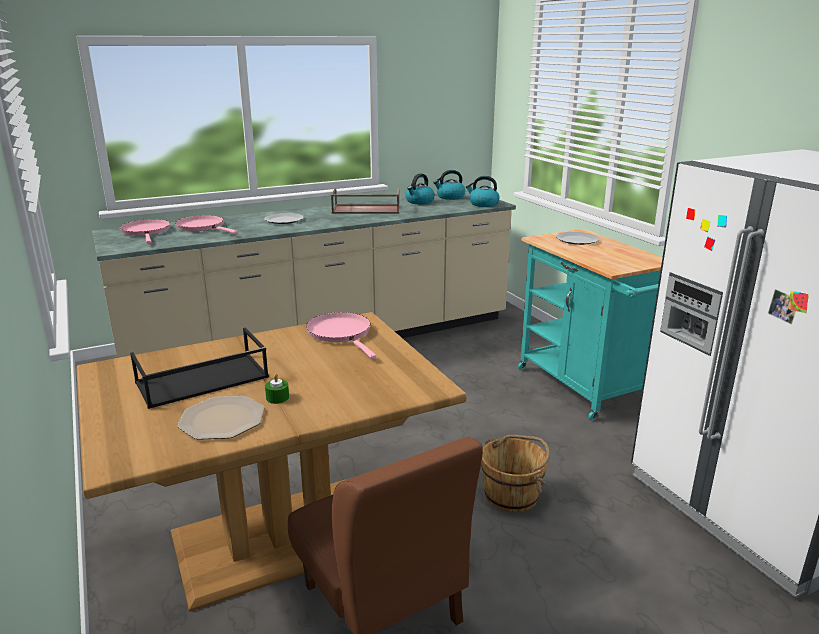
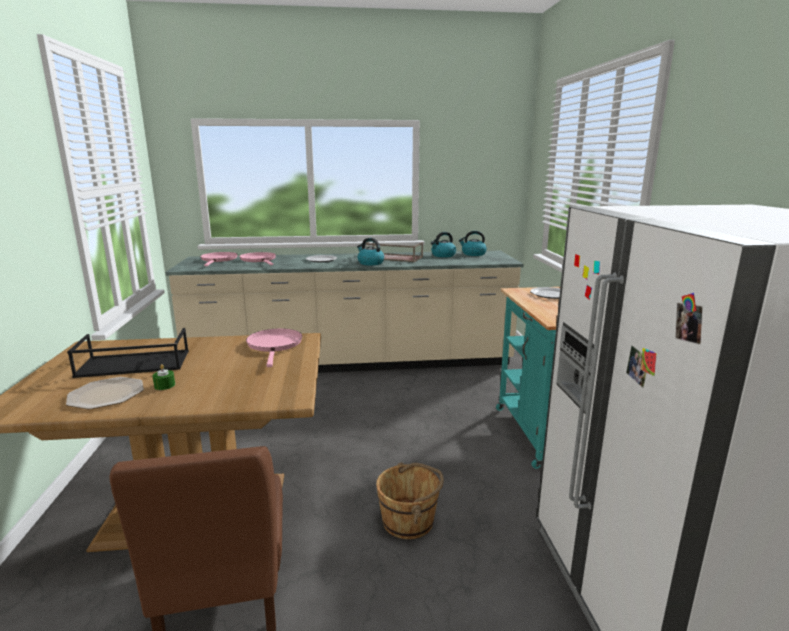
camera: 20 degrees right, 5 degrees down
kettle [466,176,499,207] -> kettle moved to [357,238,384,265]

